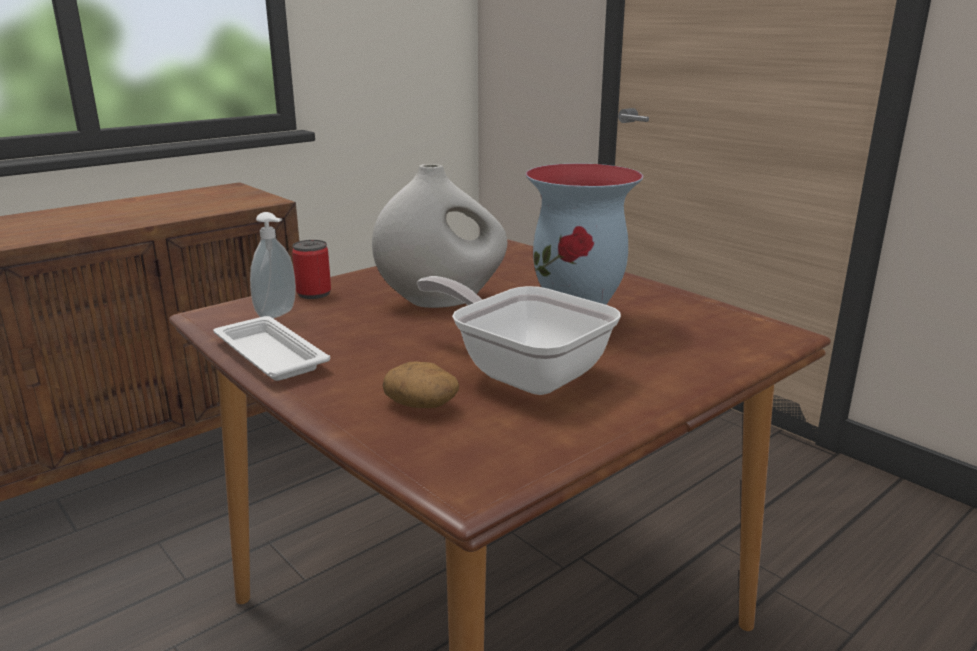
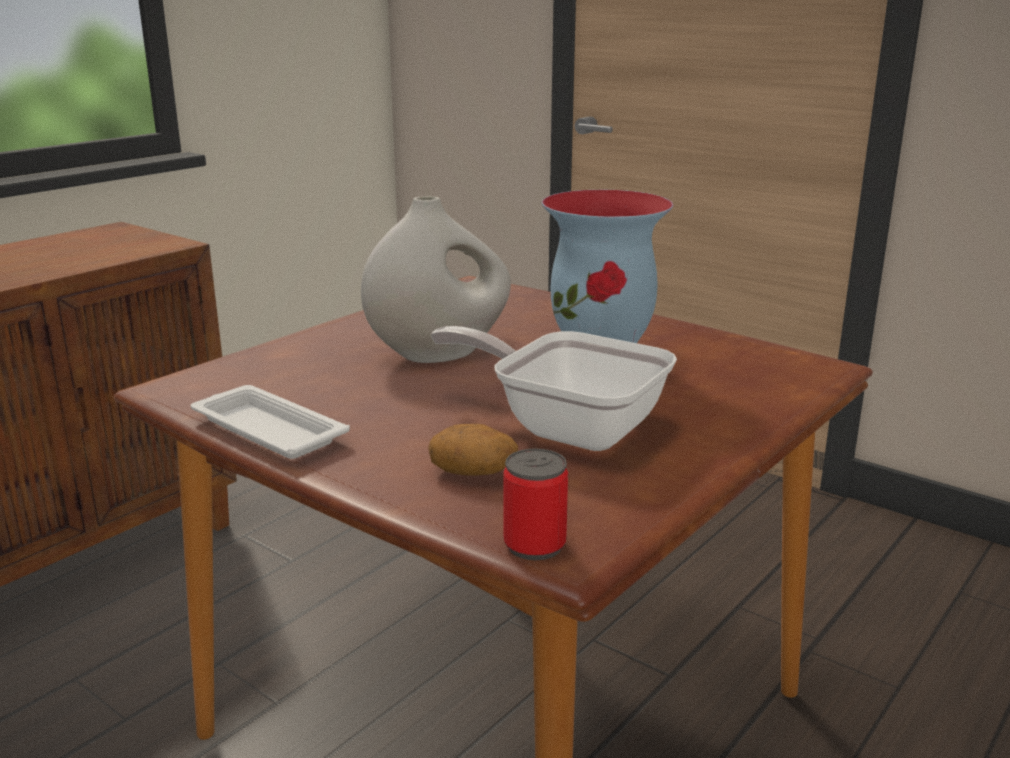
camera: 10 degrees left, 0 degrees up
soap dispenser [250,212,296,319] -> none
can [292,240,331,299] -> can moved to [504,449,568,560]

